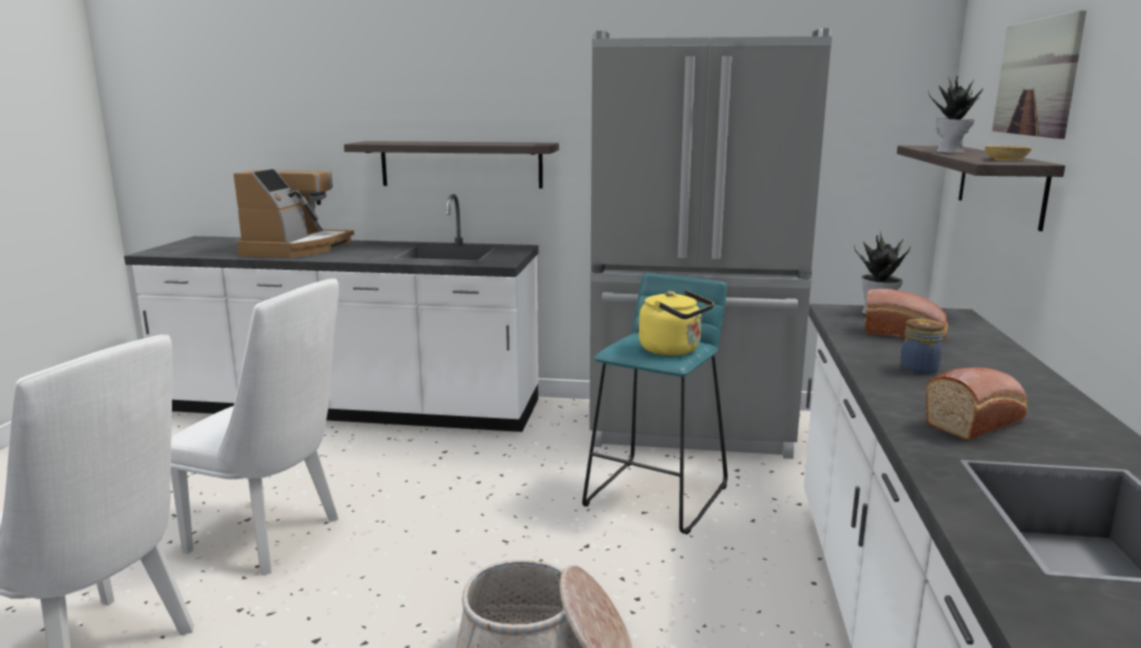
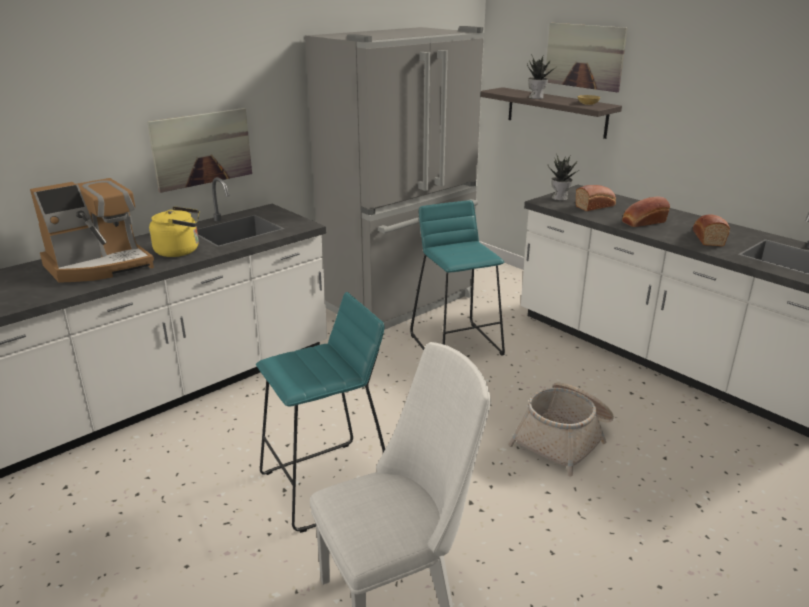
camera: 50 degrees left, 10 degrees up
white chair [171,279,339,576] -> turquoise stool [256,292,385,533]
coffee machine [233,169,354,258] -> coffee machine turned 90 degrees clockwise [30,178,154,283]
shelf [344,141,559,188] -> picture [147,108,252,193]
yellow kettle [639,290,714,356] -> yellow kettle moved to [149,206,200,257]
jar [900,319,944,375] -> bread [622,197,670,227]

